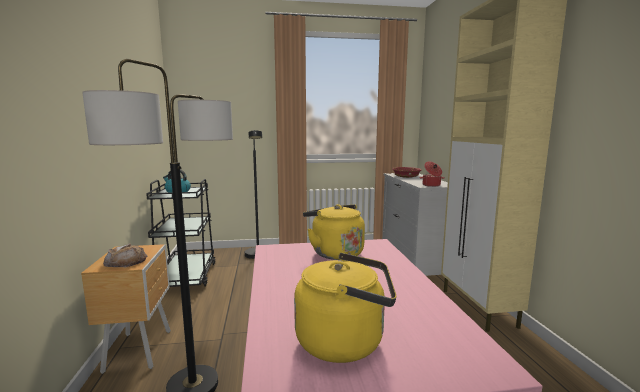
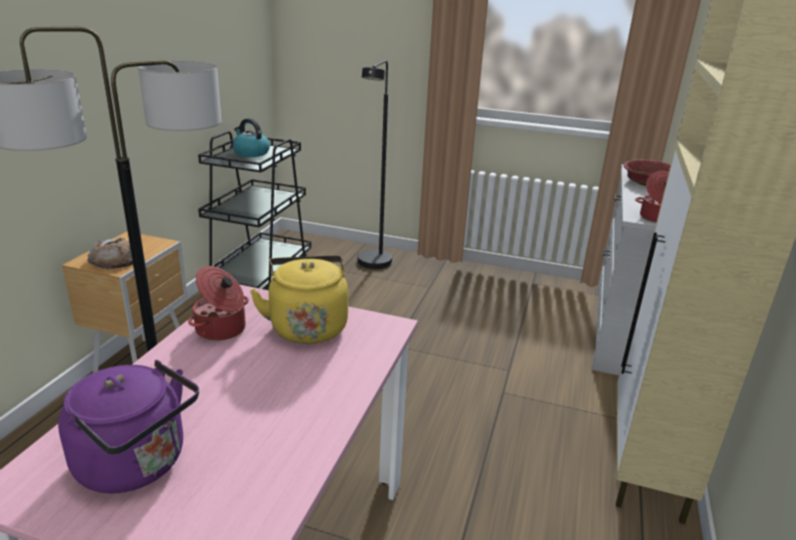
camera: 25 degrees right, 15 degrees up
yellow kettle [294,253,396,363] -> purple kettle [58,360,199,493]
none -> cooking pot [188,266,249,341]

